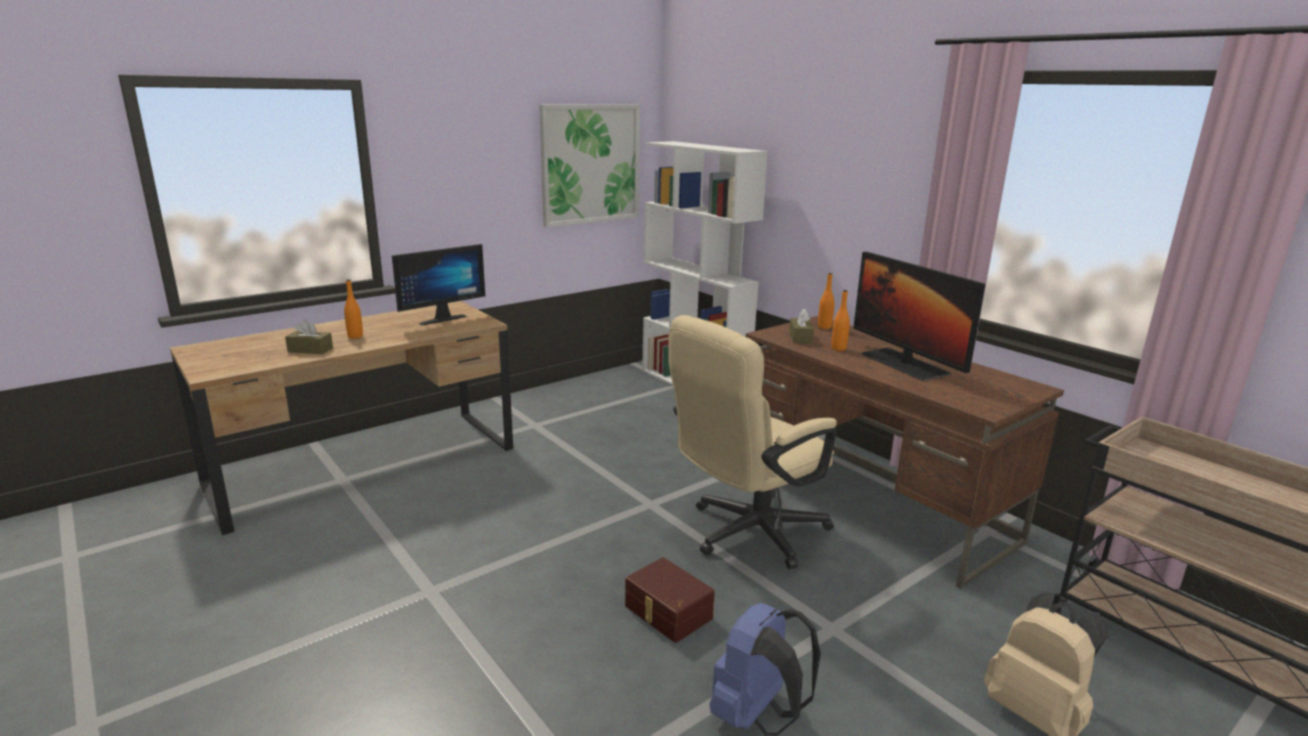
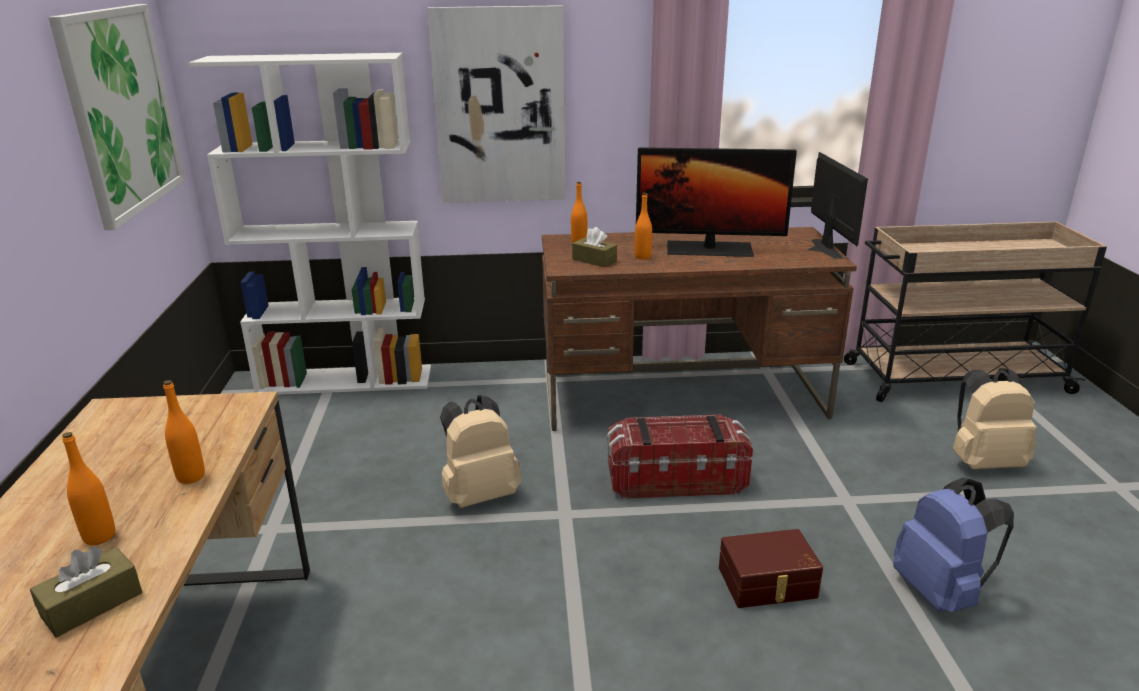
camera: 55 degrees left, 5 degrees up
monitor [392,244,485,325] -> monitor moved to [807,152,868,259]
beige office chair [668,315,837,569] -> storage box [607,415,753,499]
none -> orange bottle [163,380,205,484]
none -> picture [427,5,566,203]
none -> beige backpack [440,396,521,508]

